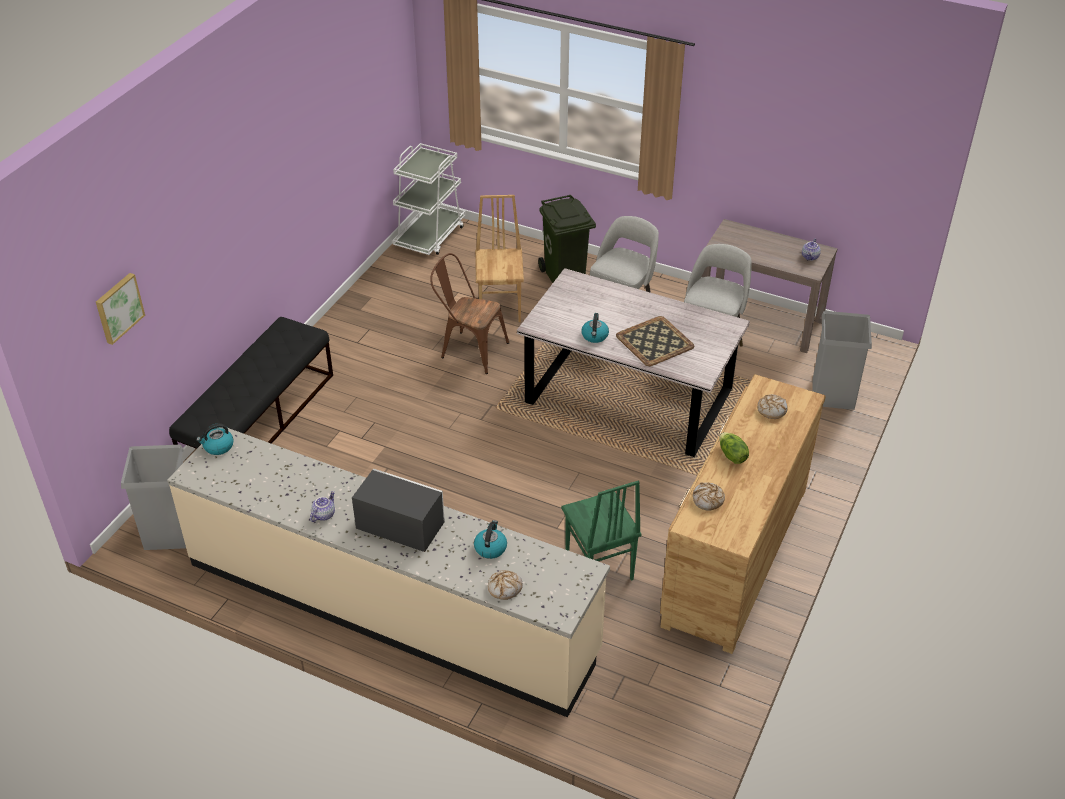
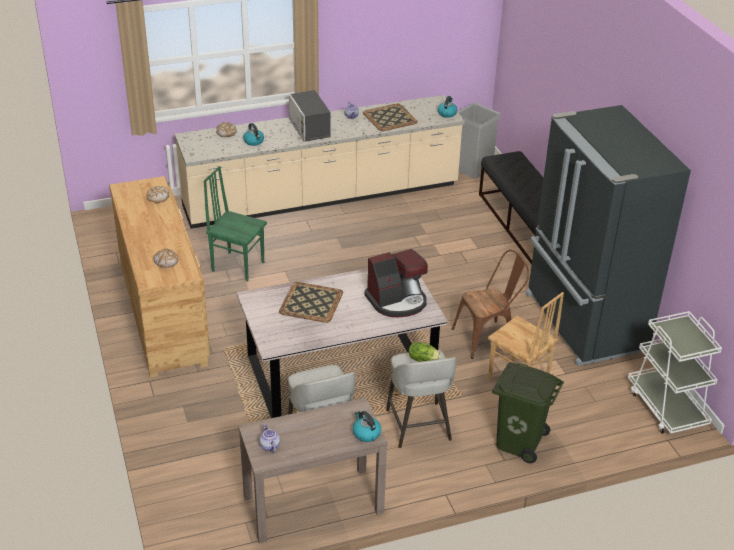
camera: 135 degrees right, 5 degrees down
picture [96,273,145,345] -> none
microwave [352,469,445,552] -> microwave turned 90 degrees clockwise [289,90,330,142]
kettle [581,313,609,343] -> kettle moved to [353,411,381,442]
lettuce [719,432,749,464] -> lettuce moved to [409,342,441,362]
grey trash can [812,311,872,410] -> none
none -> tray [363,104,418,131]
none -> coffee machine [364,249,428,318]
none -> black fridge [526,105,691,366]

